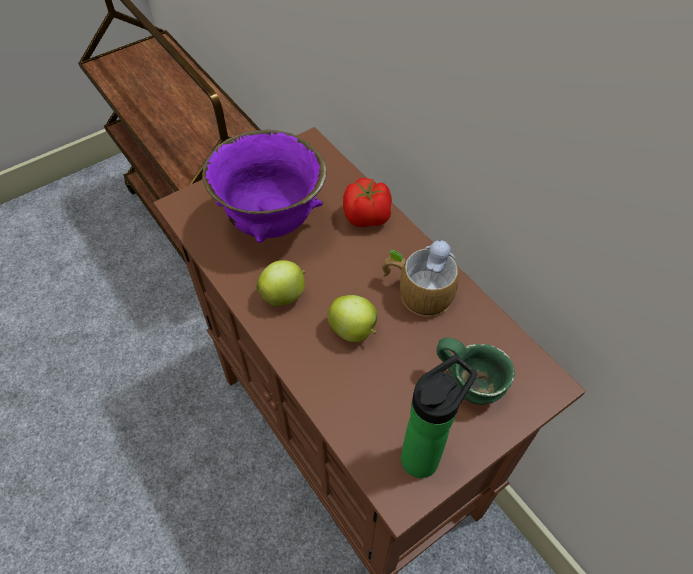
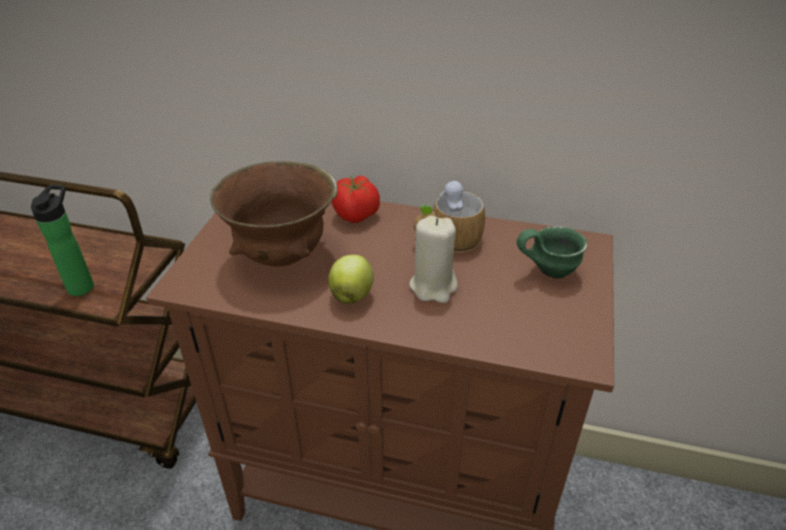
camera: 40 degrees left, 15 degrees down
purple bowl [202,130,327,243] -> brown bowl [210,161,338,267]
apple [327,295,378,343] -> beige candle [409,216,457,303]
bottle [401,355,477,478] -> bottle moved to [31,185,94,296]

